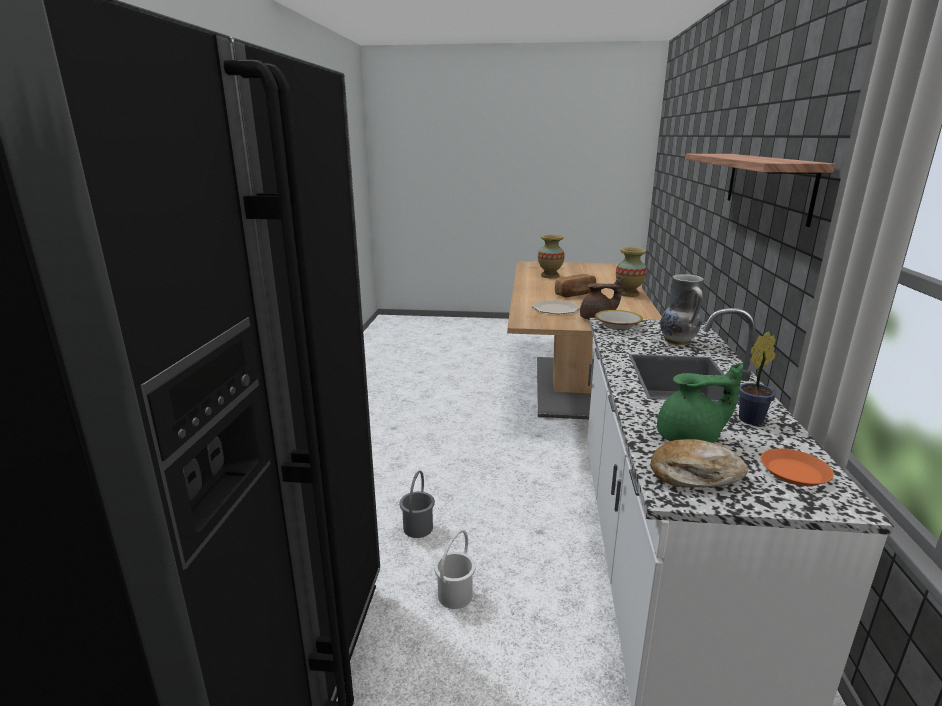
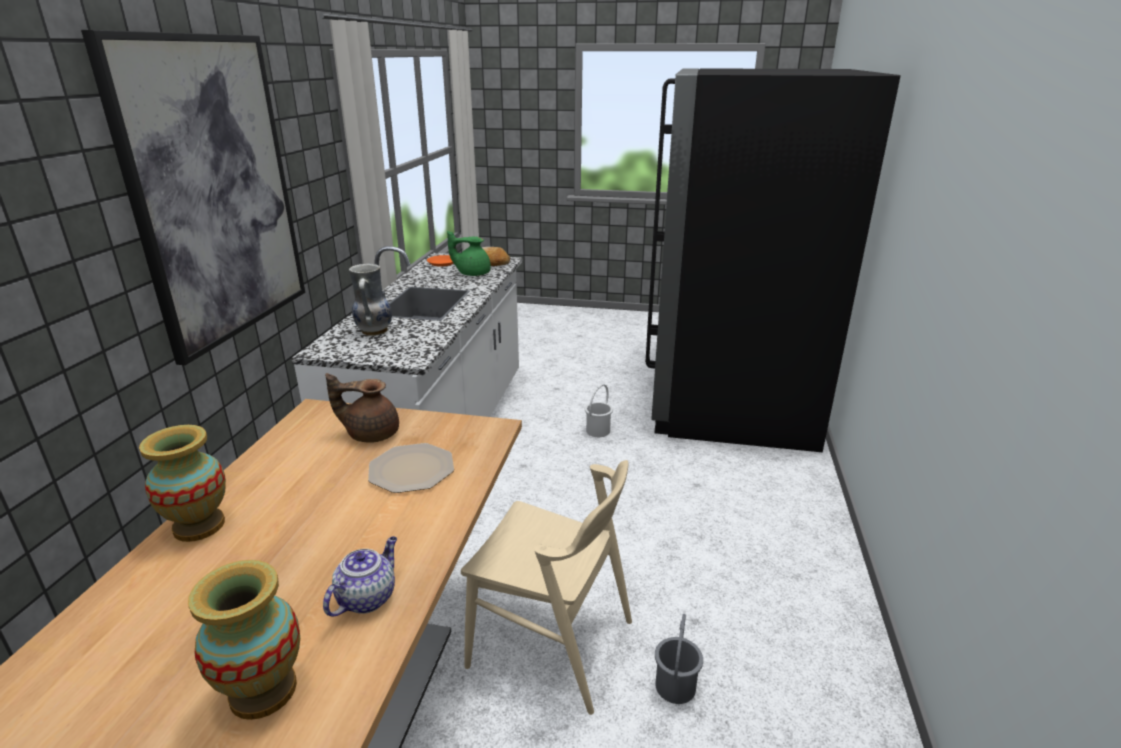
camera: 175 degrees left, 5 degrees up
grey bucket [400,471,435,538] -> grey bucket moved to [655,614,703,704]
bread [555,274,596,297] -> none
bowl [595,310,643,330] -> none
shelf [685,154,835,227] -> picture [81,30,305,365]
potted plant [739,331,776,425] -> none
none -> teapot [323,536,397,617]
none -> beige chair [461,460,632,715]

